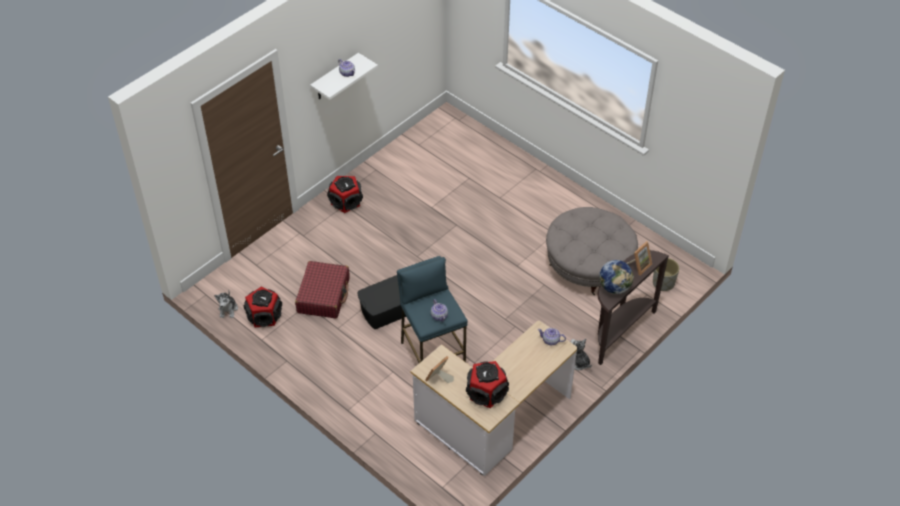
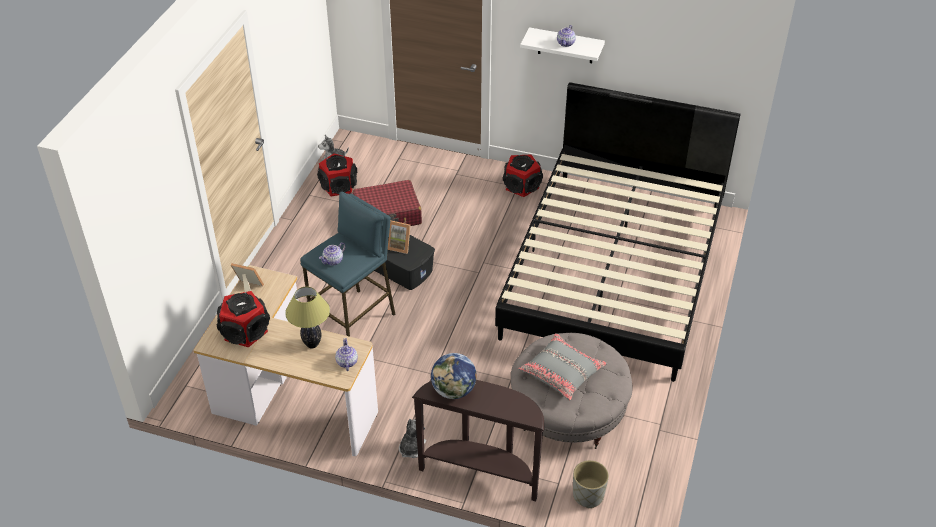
camera: 65 degrees right, 5 degrees down
picture frame [627,241,652,275] -> picture frame moved to [388,220,410,254]
none -> table lamp [285,287,330,348]
none -> black bed [495,82,740,382]
none -> grey pillow [518,333,608,401]

